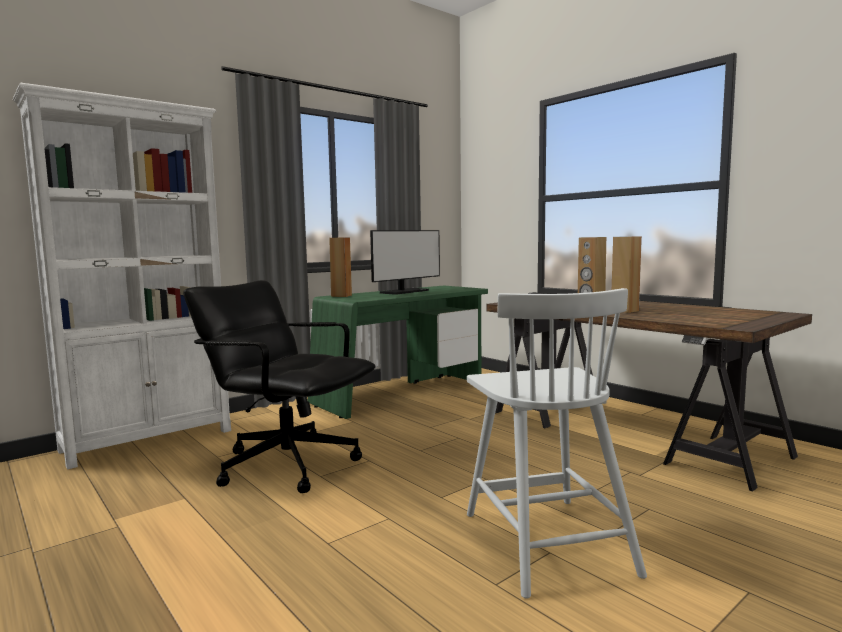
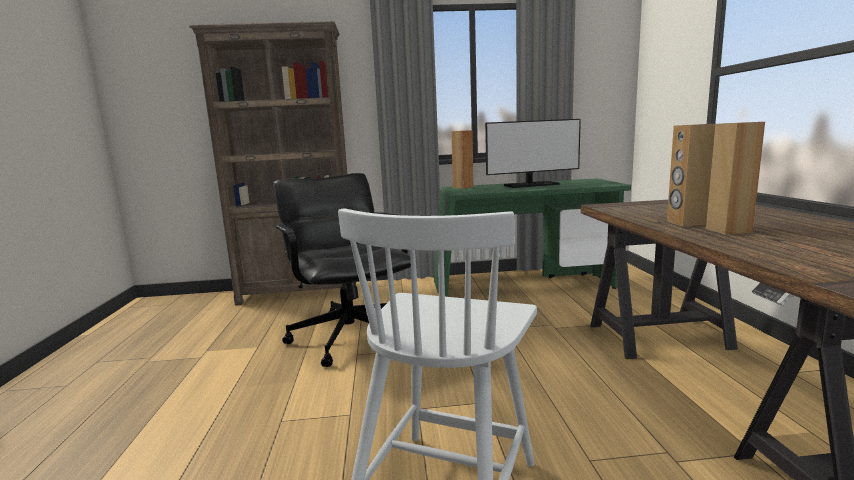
camera: 35 degrees right, 5 degrees up
white bookcase [13,83,231,470] -> brown bookcase [189,21,356,305]

